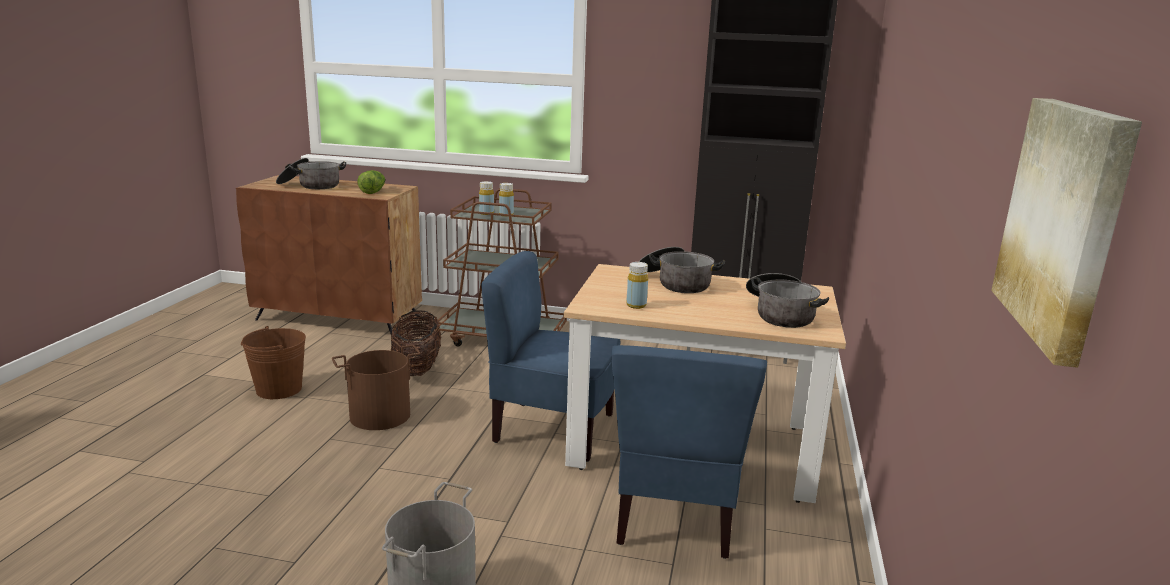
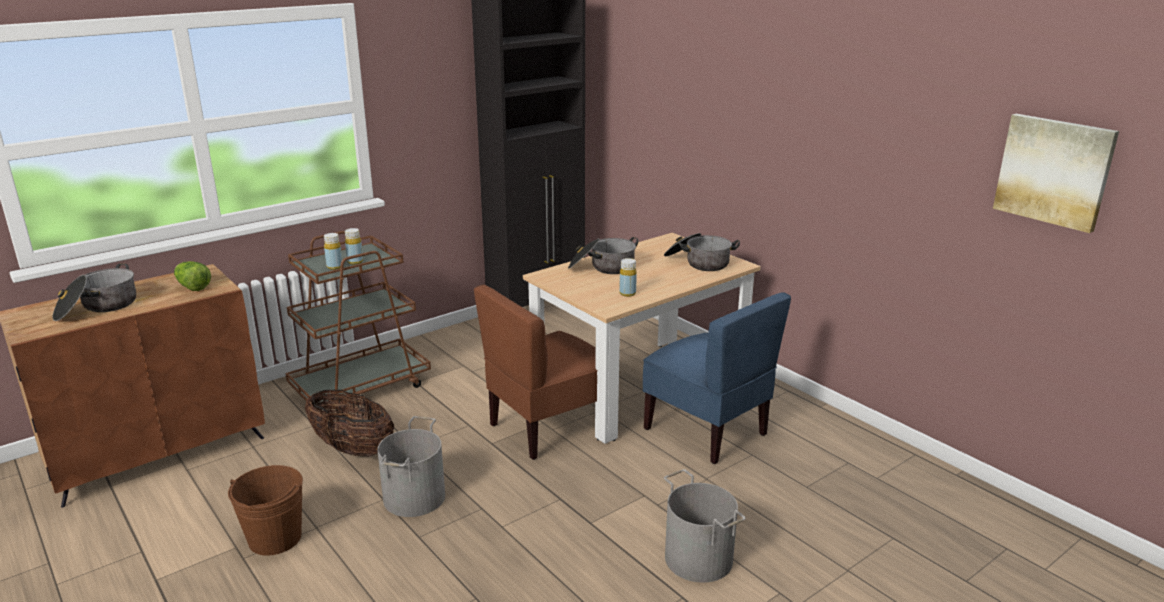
camera: 50 degrees left, 5 degrees up
brown bucket [332,345,421,430] -> grey bucket [377,416,445,517]
blue chair [481,251,620,462] -> brown chair [474,284,597,460]

